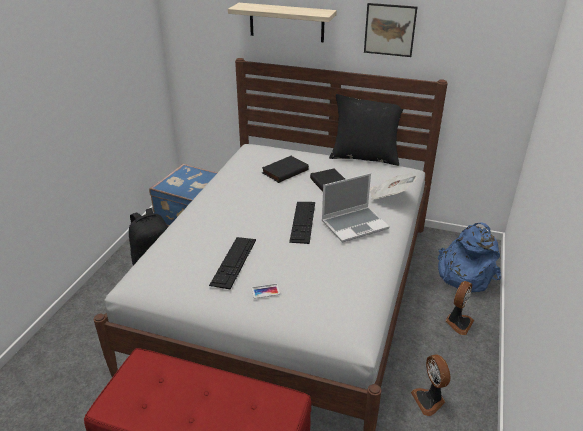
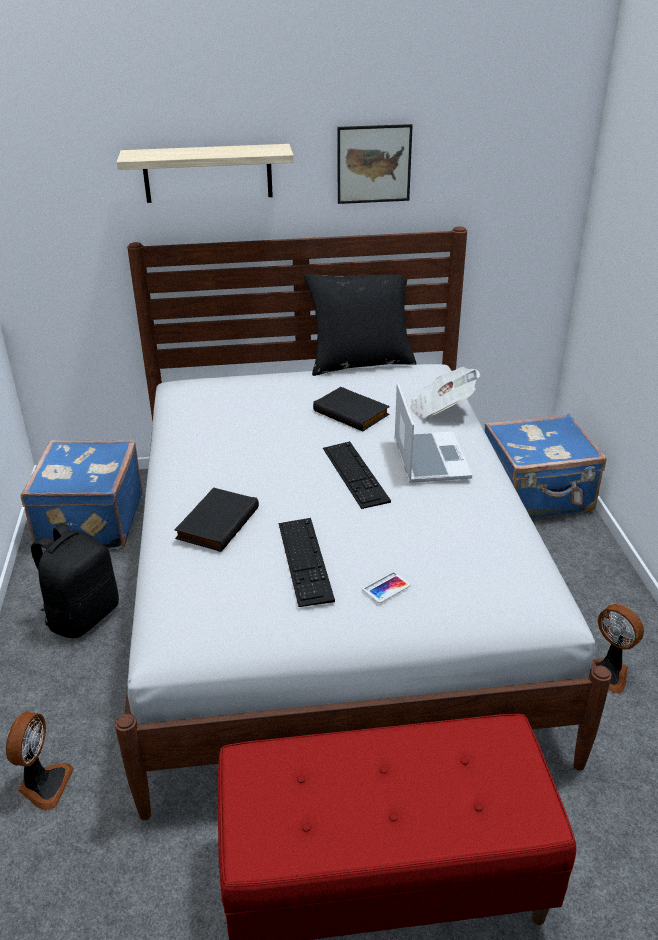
camera: 25 degrees left, 0 degrees up
black book [262,156,309,183] -> black book moved to [174,488,259,552]
laptop [322,173,389,242] -> laptop turned 45 degrees counterclockwise [394,383,472,483]
blue backpack [438,223,501,292] -> blue suitcase [485,414,607,518]
fan [445,281,474,335] -> fan moved to [6,712,74,811]

